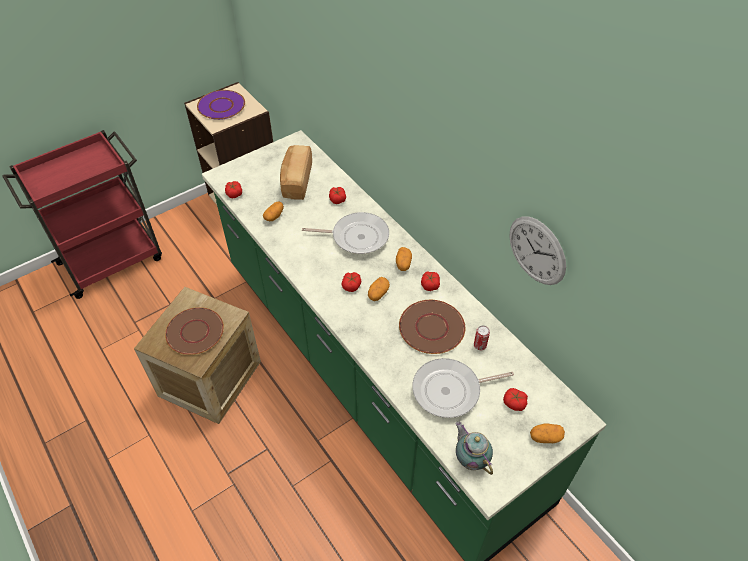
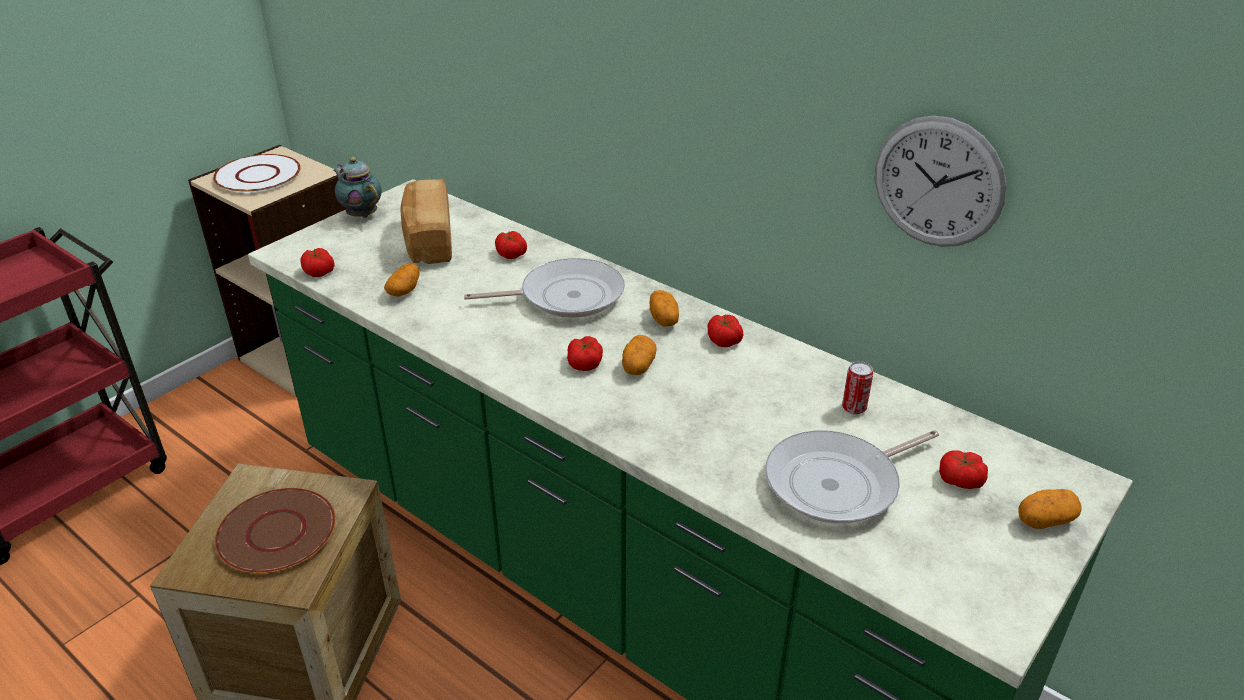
camera: 15 degrees left, 15 degrees down
purple plate [197,90,245,120] -> white plate [213,154,301,193]
brown plate [399,300,465,354] -> none
teapot [455,422,493,475] -> teapot moved to [334,157,382,218]

